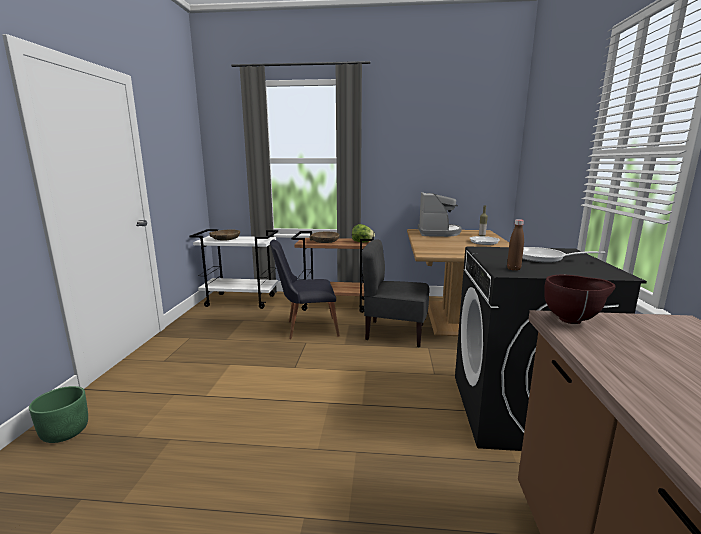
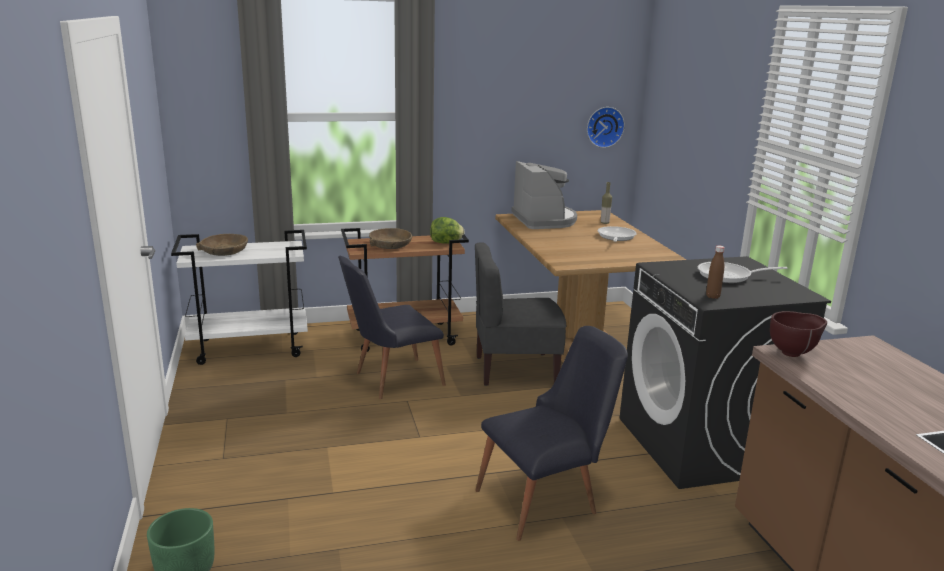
camera: 20 degrees left, 5 degrees up
none -> black chair [475,326,628,541]
none -> wall clock [587,107,625,148]

